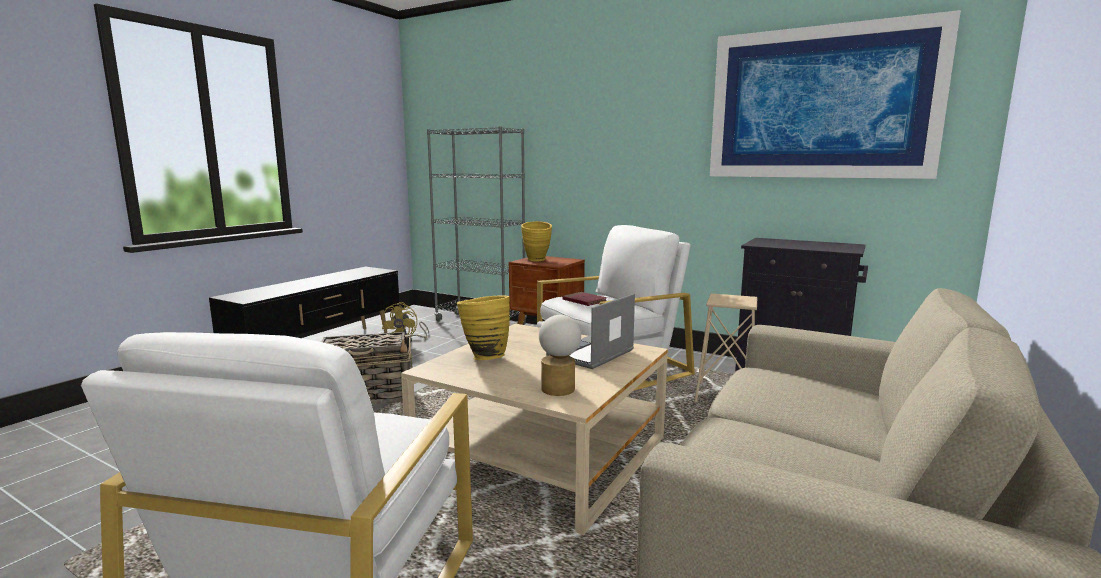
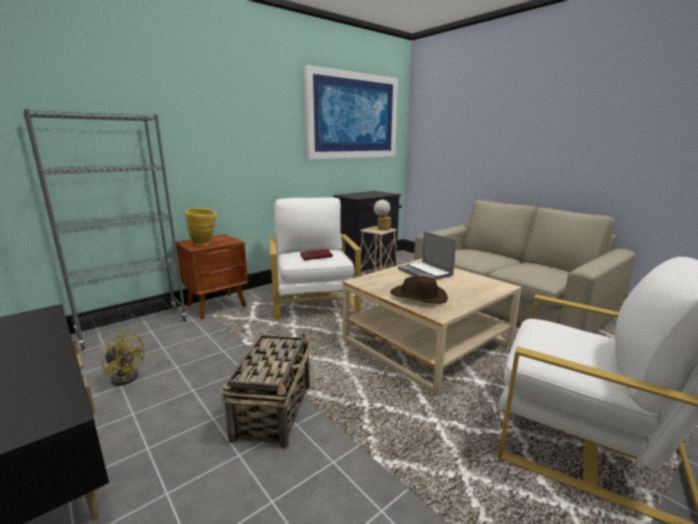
camera: 70 degrees left, 5 degrees up
yellow vase [457,296,510,360] -> brown hat [390,276,448,304]
table lamp [539,315,581,396] -> table lamp moved to [374,200,391,231]

